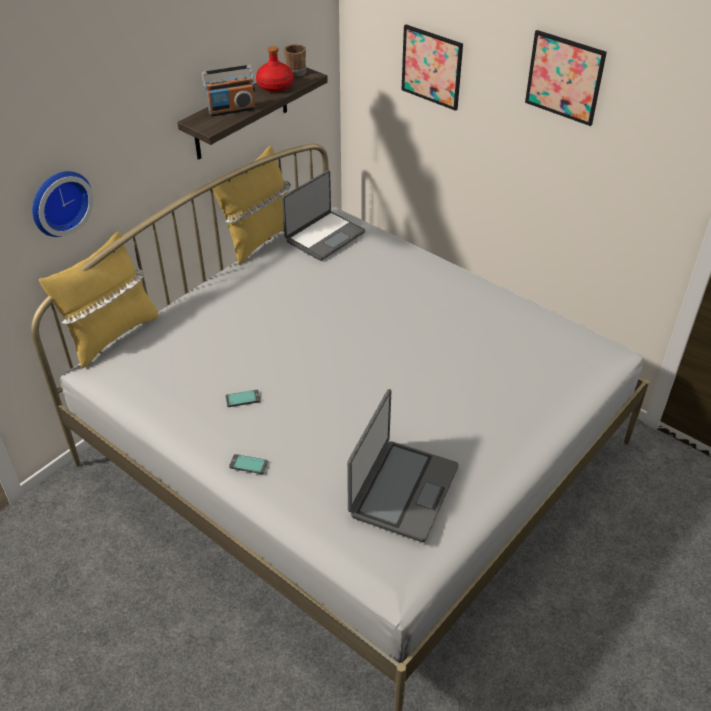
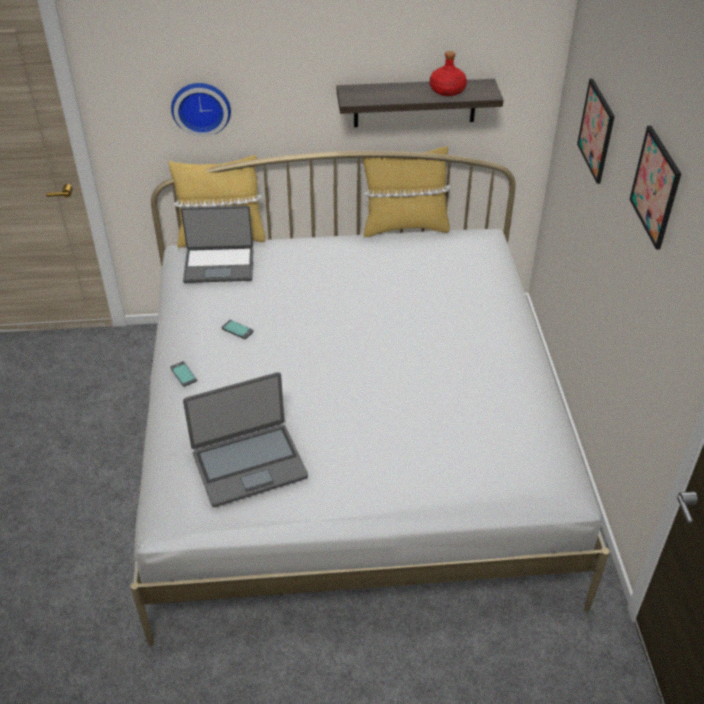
camera: 45 degrees right, 0 degrees up
radio [201,65,256,116] -> none
laptop [282,170,366,261] -> laptop moved to [181,206,253,283]
brown mug [284,44,306,77] -> none

